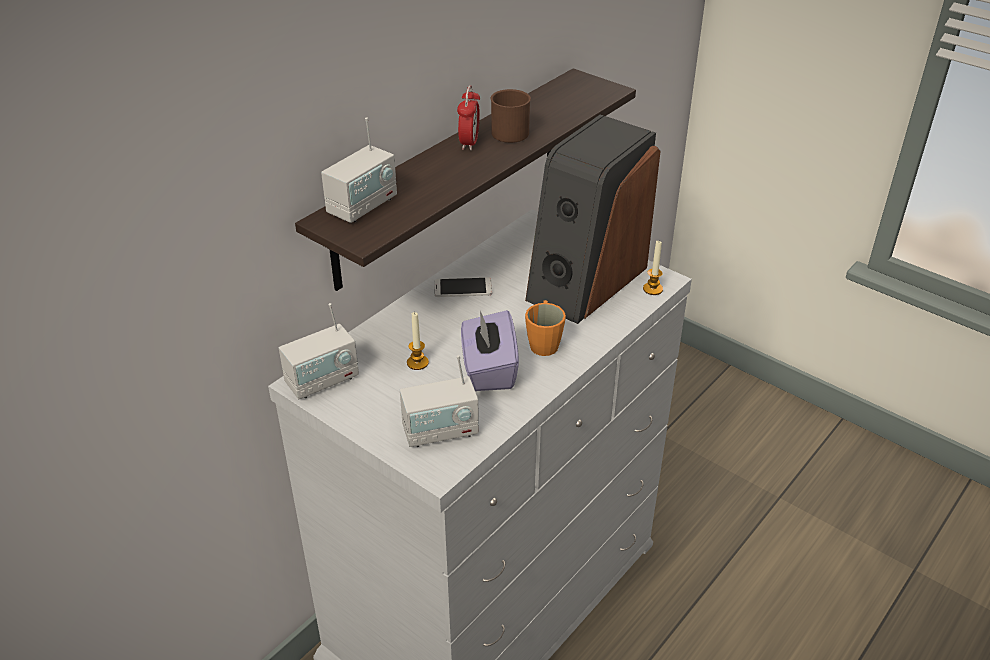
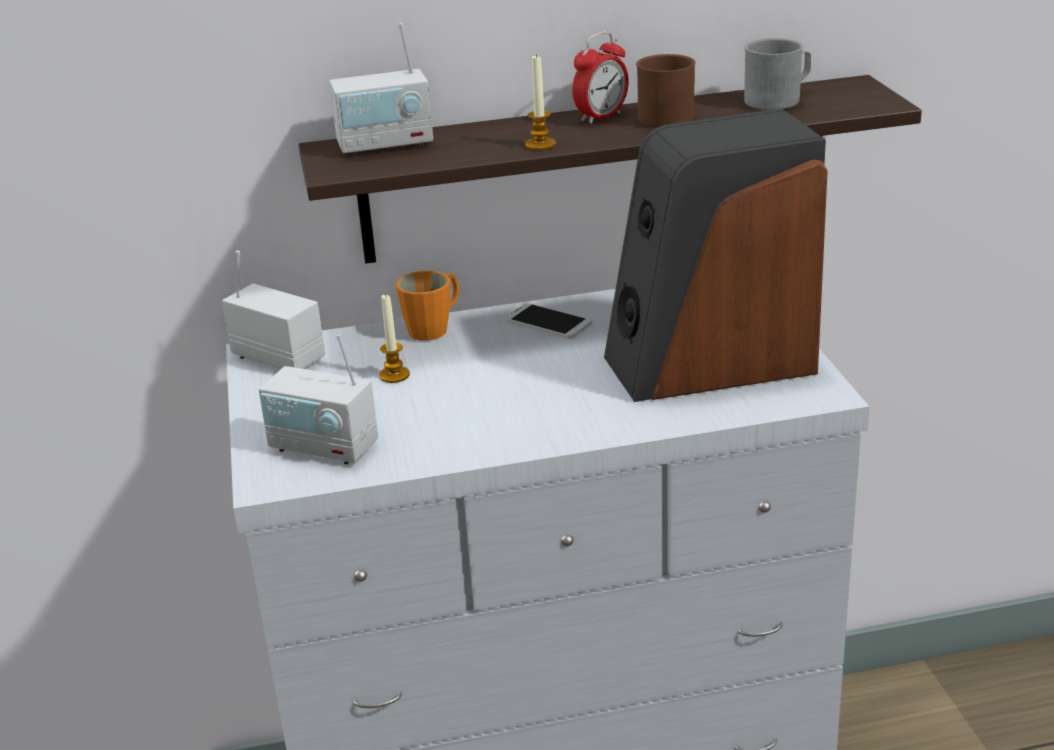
camera: 40 degrees right, 10 degrees down
radio [279,303,359,399] -> radio turned 150 degrees counterclockwise [222,251,325,369]
purple tissue box [461,310,519,391] -> none
orange mug [525,300,566,356] -> orange mug moved to [396,271,459,341]
candle [643,241,663,295] -> candle moved to [525,54,556,150]
none -> grey mug [744,38,811,110]

